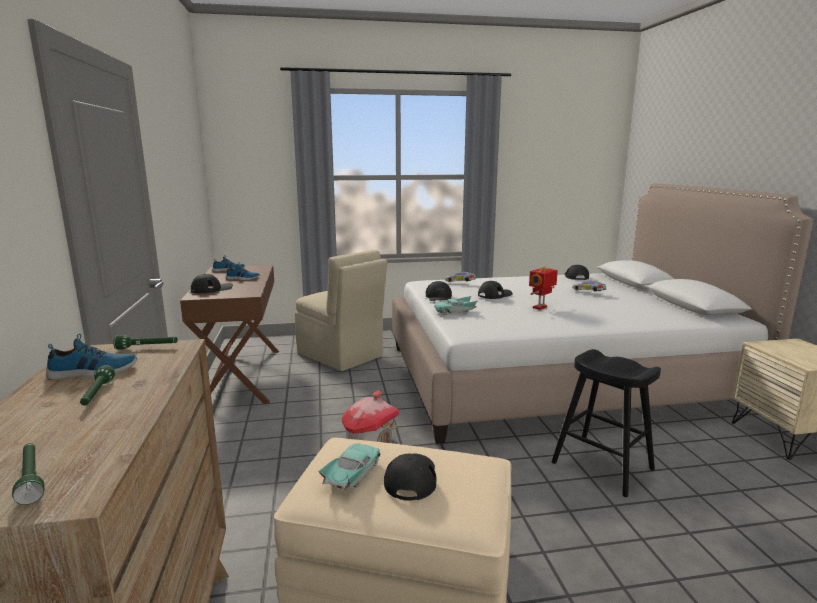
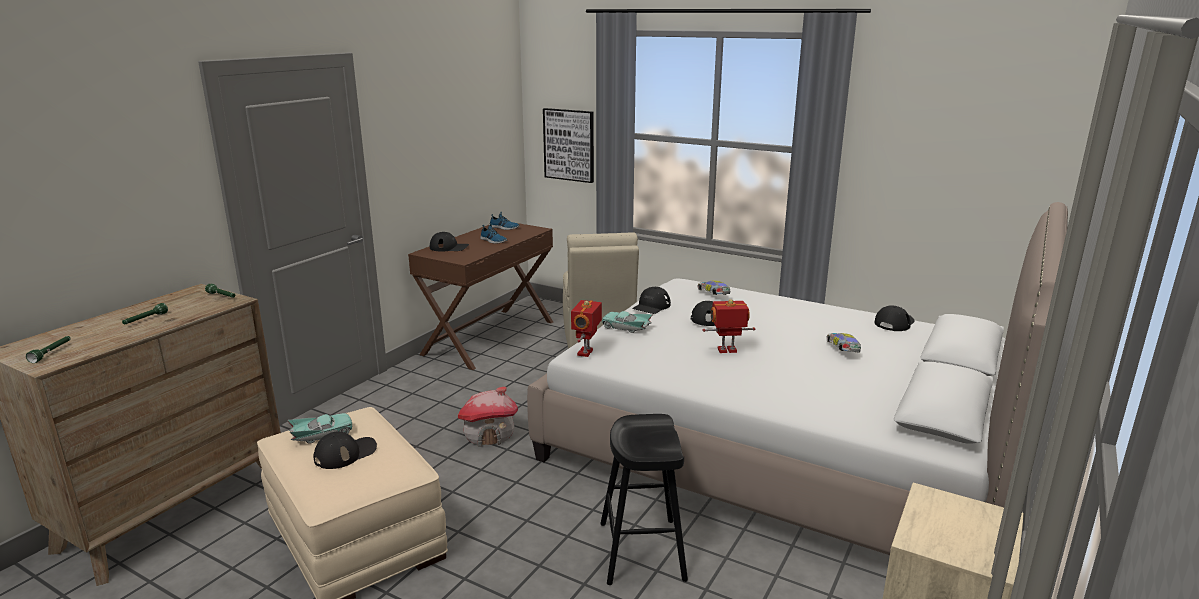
camera: 40 degrees right, 5 degrees up
shoe [46,333,137,380] -> none
none -> picture [543,108,594,183]
none -> toy robot [571,300,602,357]

